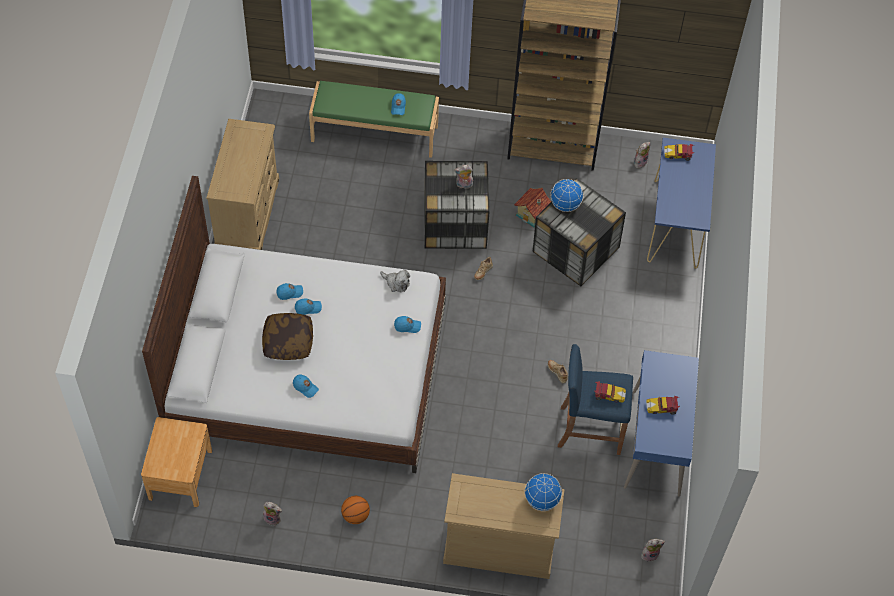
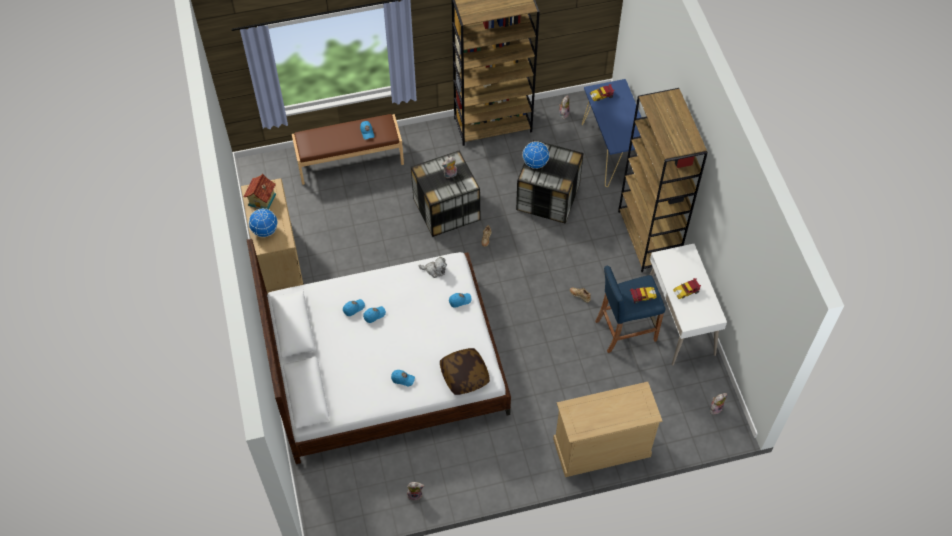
camera: 20 degrees left, 0 degrees up
brown nightstand [141,417,212,507] -> none
pillow [262,313,313,360] -> pillow moved to [440,348,490,395]
green bench [309,81,439,158] -> brown bench [292,114,404,185]
basketball [341,496,370,524] -> none
toy house [514,188,552,227] -> toy house moved to [243,174,276,210]
globe [525,473,562,511] -> globe moved to [249,208,278,237]
blue desk [624,350,699,496] -> white desk [650,244,727,366]
none -> brown bookcase [618,88,708,272]

